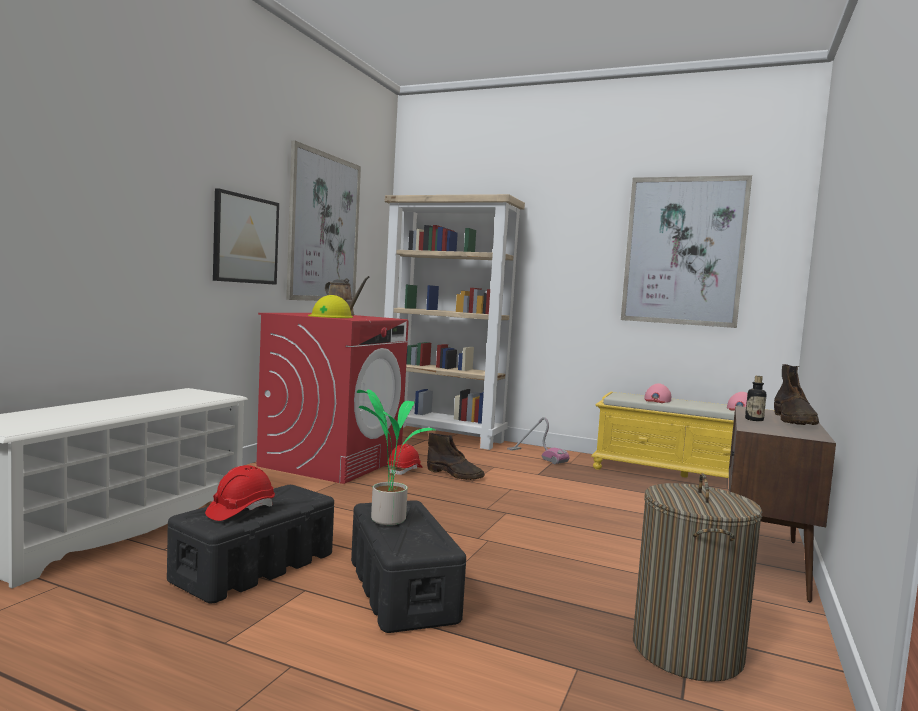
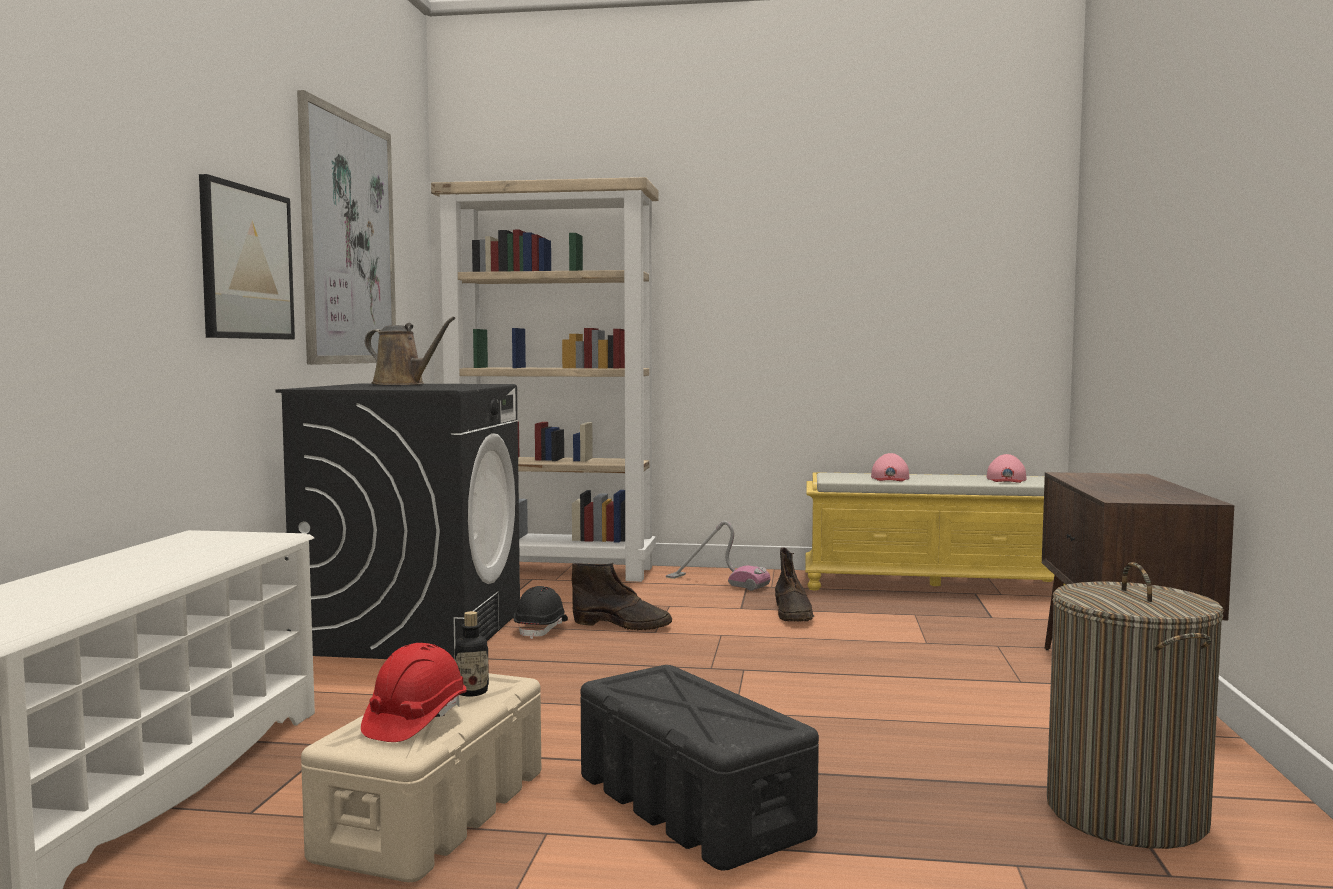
camera: 15 degrees left, 0 degrees up
black storage box [167,485,334,603] -> beige storage box [301,673,541,882]
red washing machine [256,313,409,484] -> black washing machine [275,383,520,660]
yellow hard hat [308,295,353,318] -> none
potted plant [357,389,437,525] -> none
red hard hat [387,444,423,475] -> black hard hat [513,586,568,639]
picture [621,175,752,328] -> none
bottle [745,376,766,421] -> bottle moved to [455,611,489,697]
brown boot [774,364,819,425] -> brown boot moved to [775,547,814,622]

